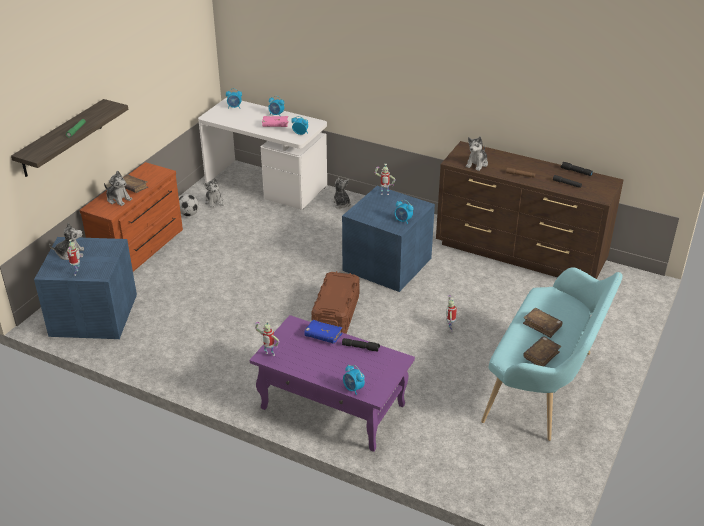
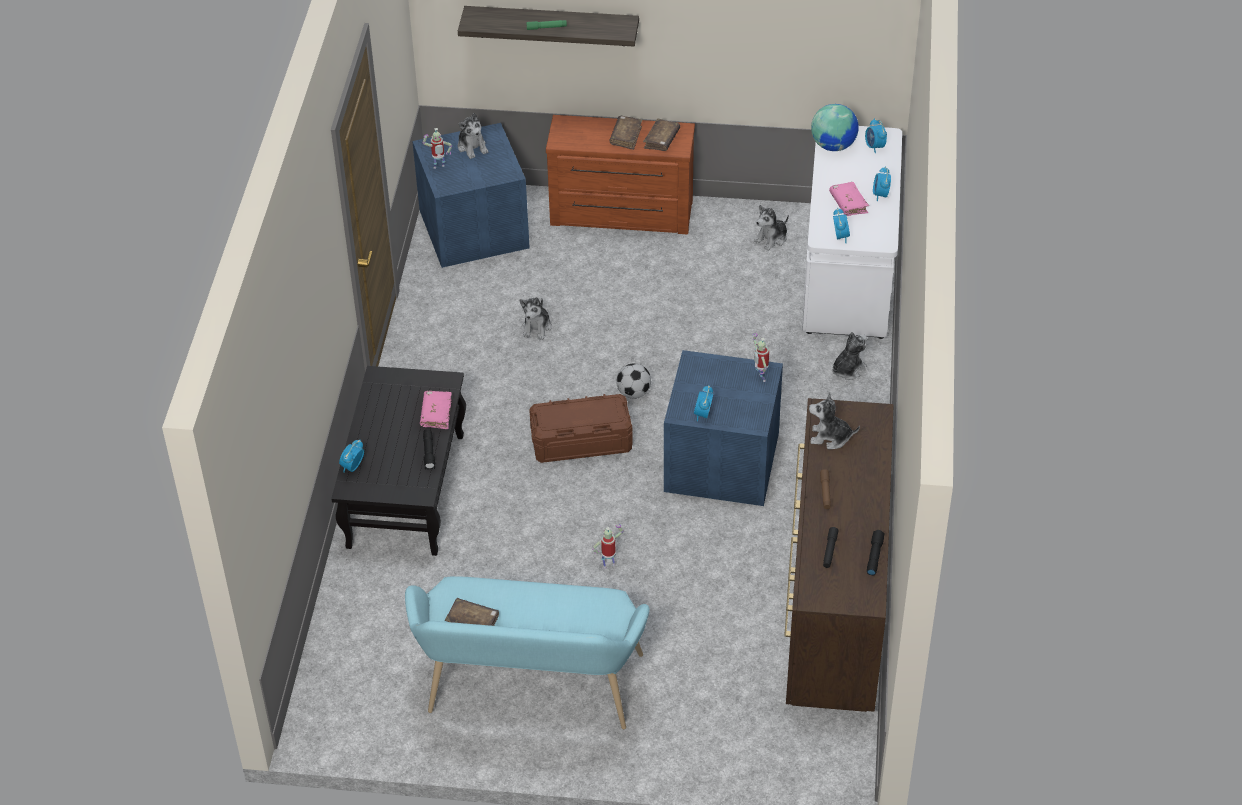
camera: 70 degrees right, 10 degrees up
plush toy [104,171,132,206] -> plush toy moved to [519,297,552,340]
football [179,194,199,216] -> football moved to [616,363,651,399]
purple coffee table [250,315,415,452] -> black coffee table [331,366,466,556]
toy robot [255,321,280,356] -> none
blue book [304,320,343,344] -> pink book [420,391,452,429]
brown book [523,308,563,338] -> brown book moved to [643,119,680,151]
none -> globe [811,104,859,151]

